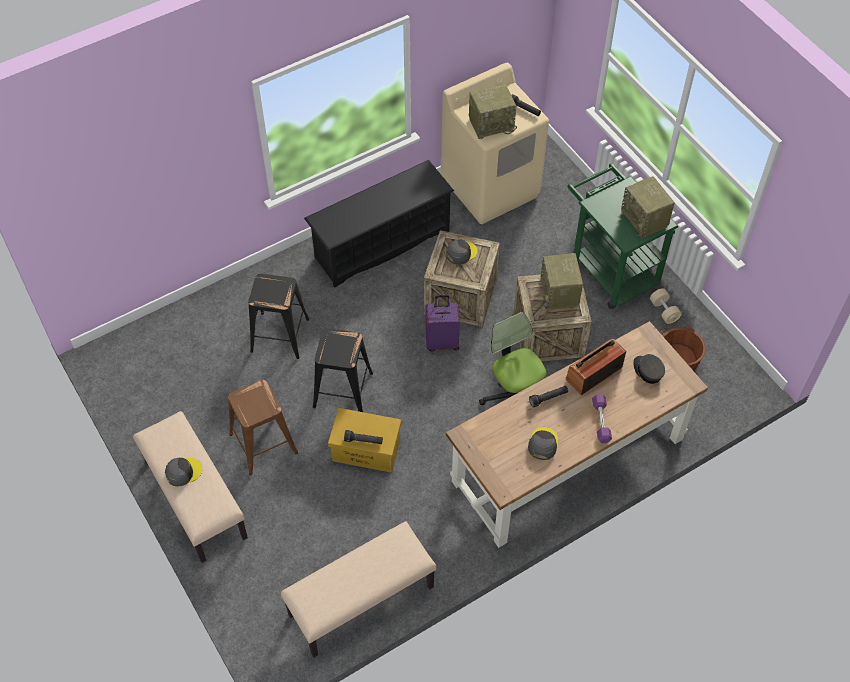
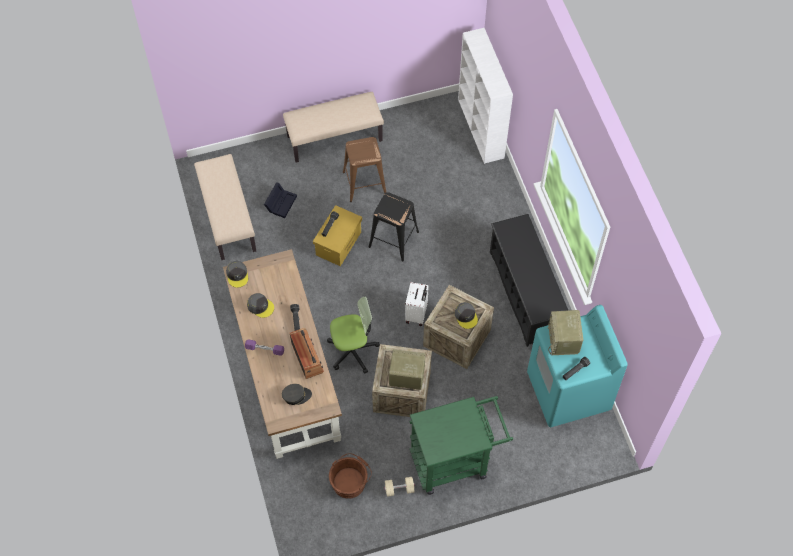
camera: 105 degrees right, 5 degrees up
grey cap [165,458,202,487] -> grey cap moved to [226,261,248,288]
black stool [248,274,309,359] -> none
purple suitcase [426,295,460,352] -> white suitcase [405,282,429,326]
beige washing machine [441,63,549,224] -> turquoise washing machine [527,305,628,427]
radio [621,176,675,238] -> none
none -> black storage box [264,183,297,218]
none -> white bookcase [458,28,513,164]

